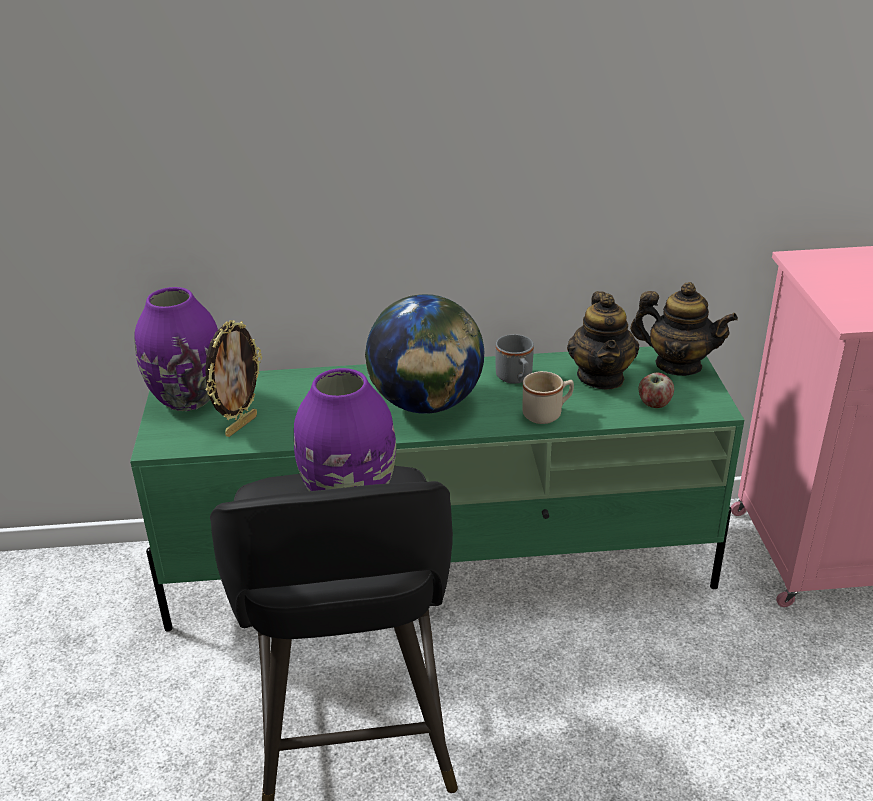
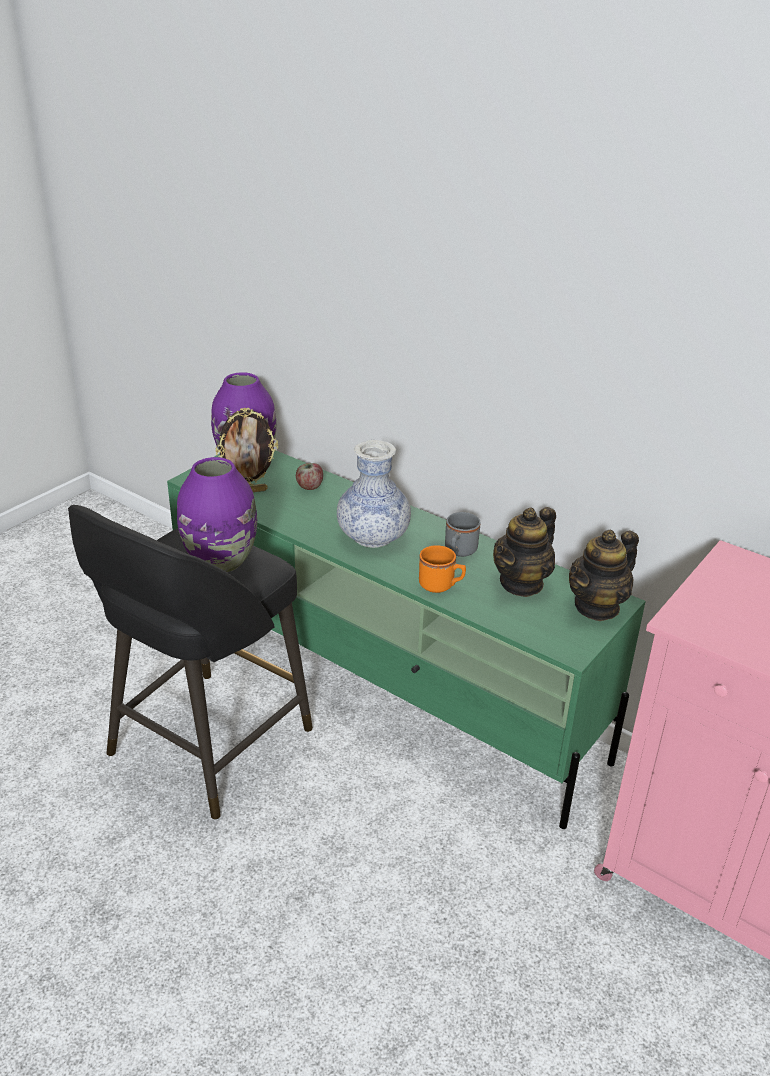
camera: 40 degrees right, 0 degrees up
globe [365,294,484,414] -> vase [337,440,411,548]
beige mug [522,371,574,424] -> orange mug [419,545,466,593]
teapot [630,282,738,376] -> teapot turned 75 degrees clockwise [569,530,639,621]
apple [639,373,674,408] -> apple moved to [296,463,323,490]

